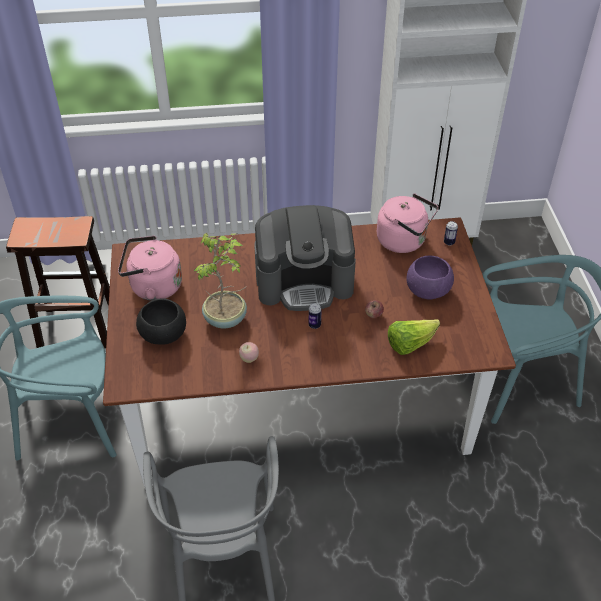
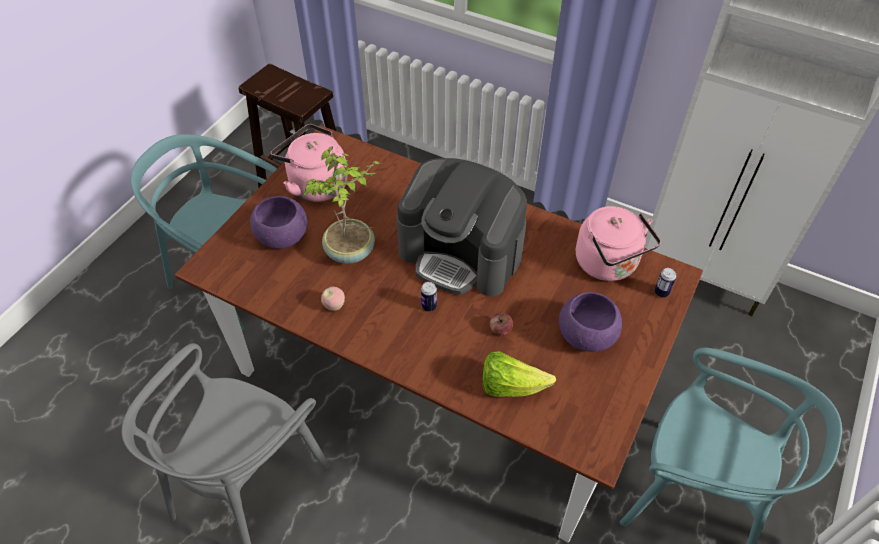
camera: 35 degrees right, 5 degrees up
black bowl [136,298,186,345] -> purple bowl [250,196,307,249]

